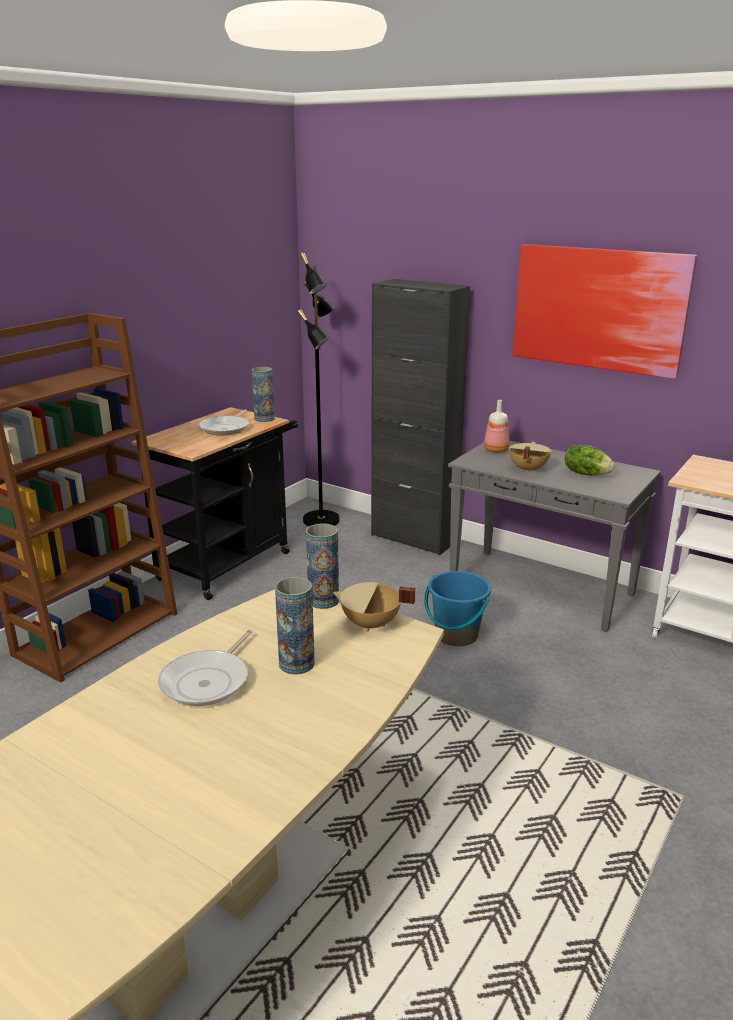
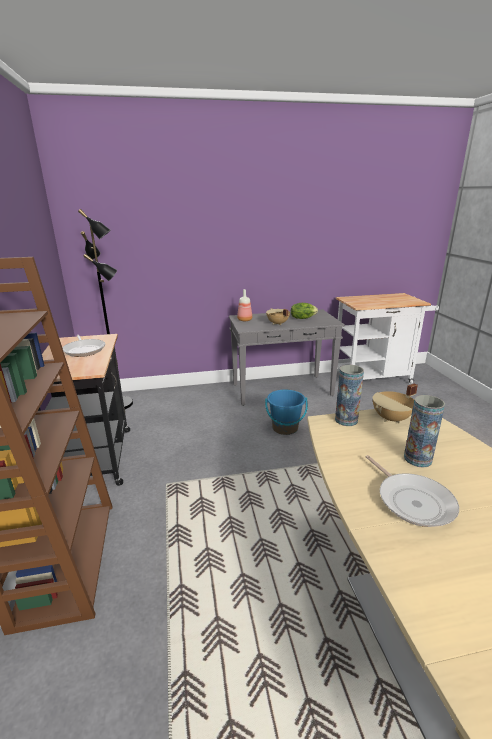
camera: 45 degrees left, 0 degrees up
vase [252,367,275,422] -> none
black cabinet [371,279,470,555] -> none
picture [512,244,697,379] -> none

